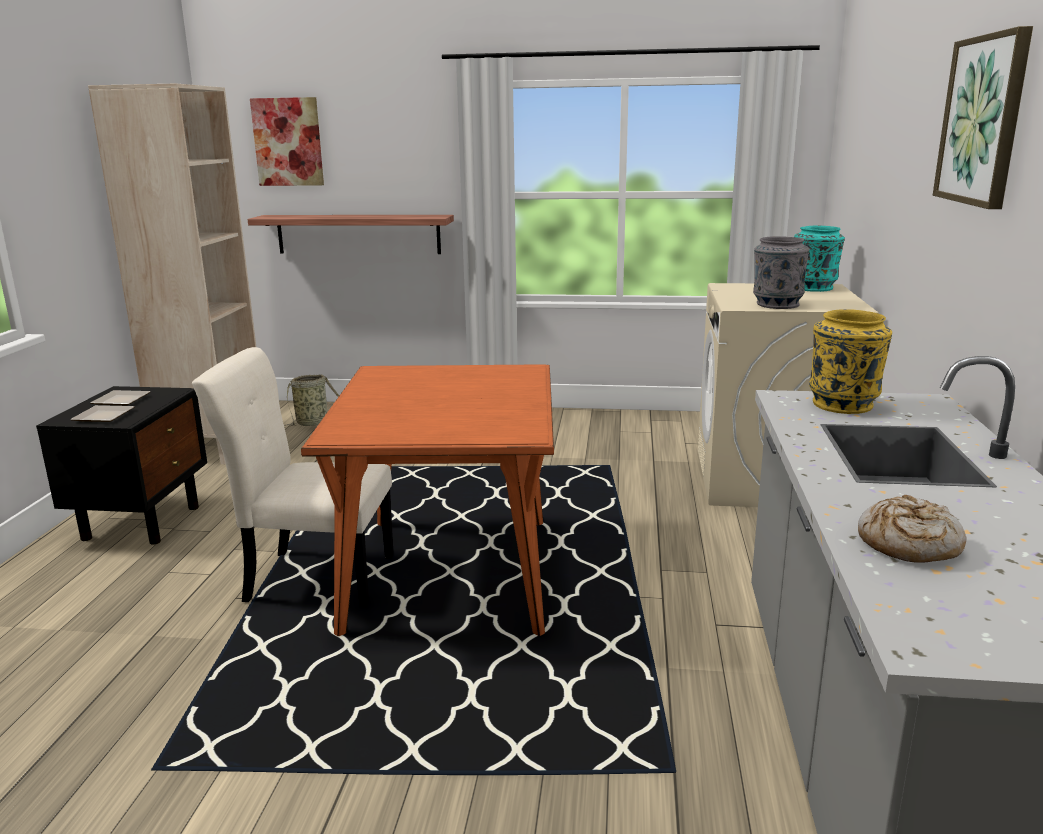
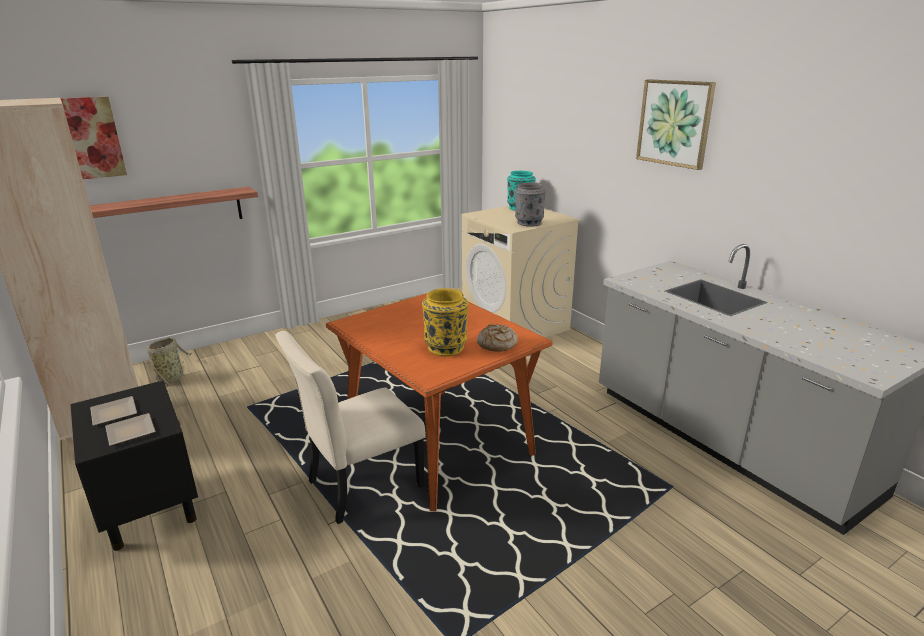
camera: 40 degrees left, 5 degrees up
yellow vase [809,309,892,414] -> yellow vase moved to [422,288,468,356]
bread [858,495,966,563] -> bread moved to [477,324,518,352]

